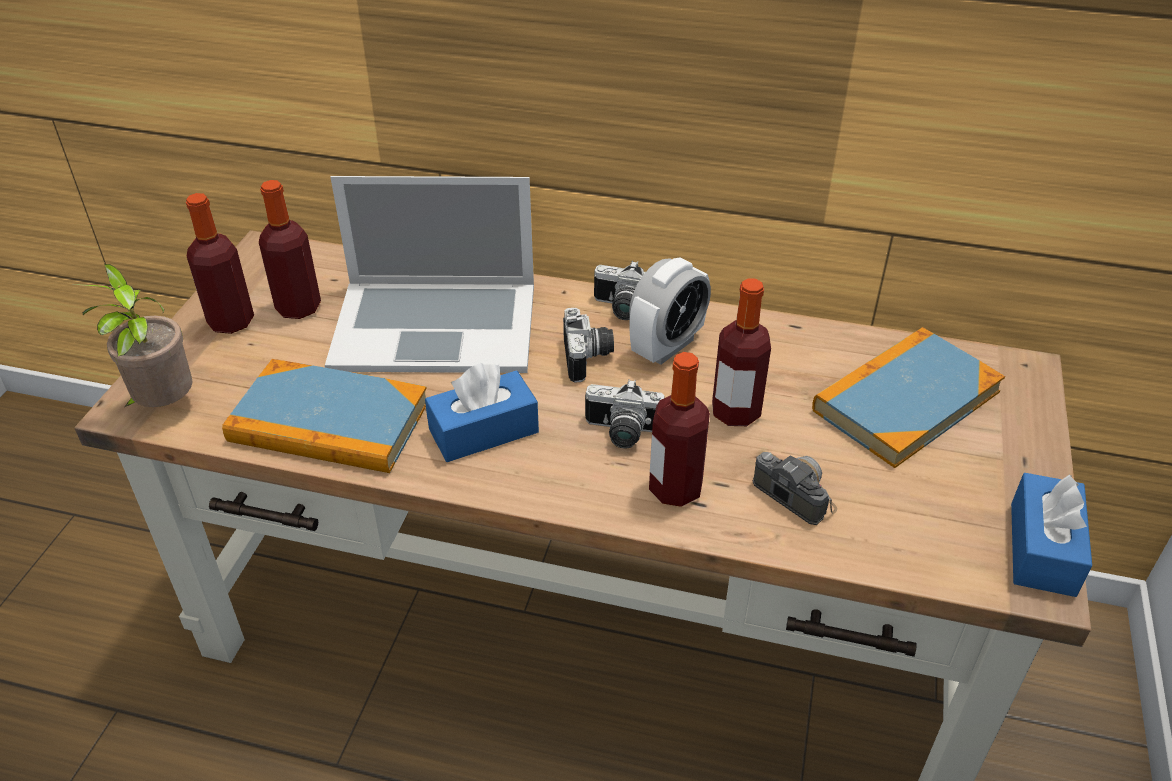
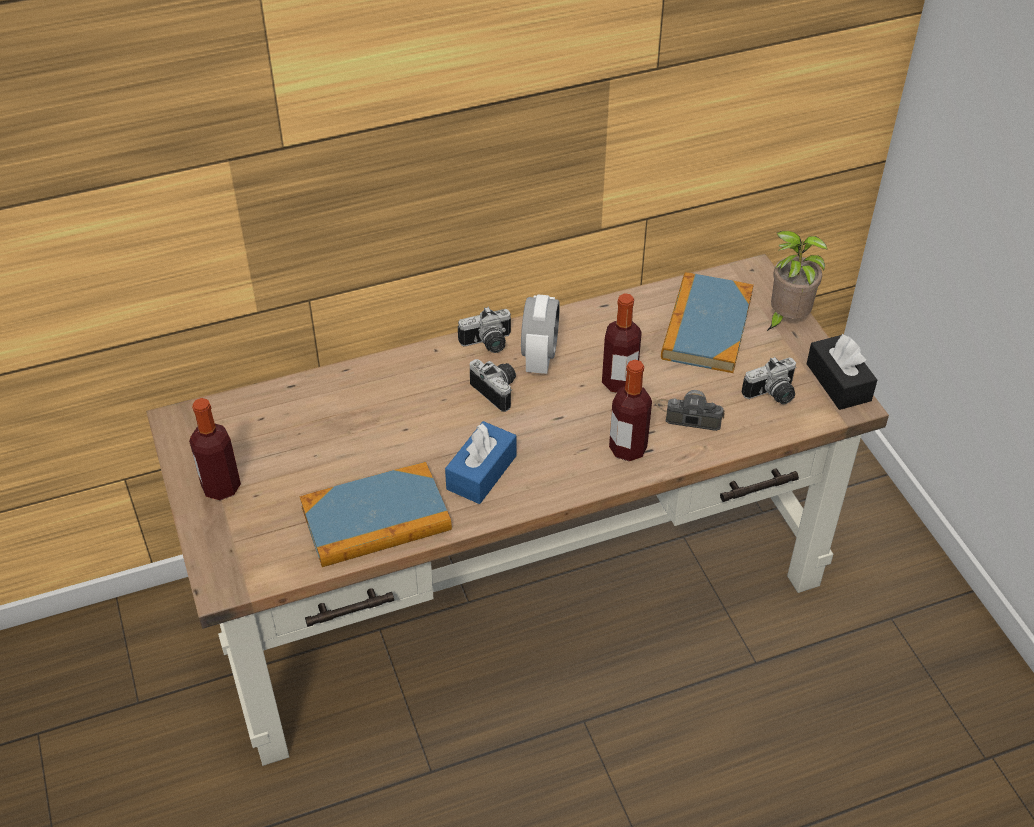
camera: 35 degrees left, 5 degrees up
potted plant [73,264,193,407] -> potted plant moved to [767,231,827,331]
bottle [259,180,321,319] -> none
laptop [325,176,534,373] -> none
camera [585,379,664,449] -> camera moved to [741,357,797,404]
blue tissue box [1011,473,1092,597] -> black tissue box [807,334,877,410]

